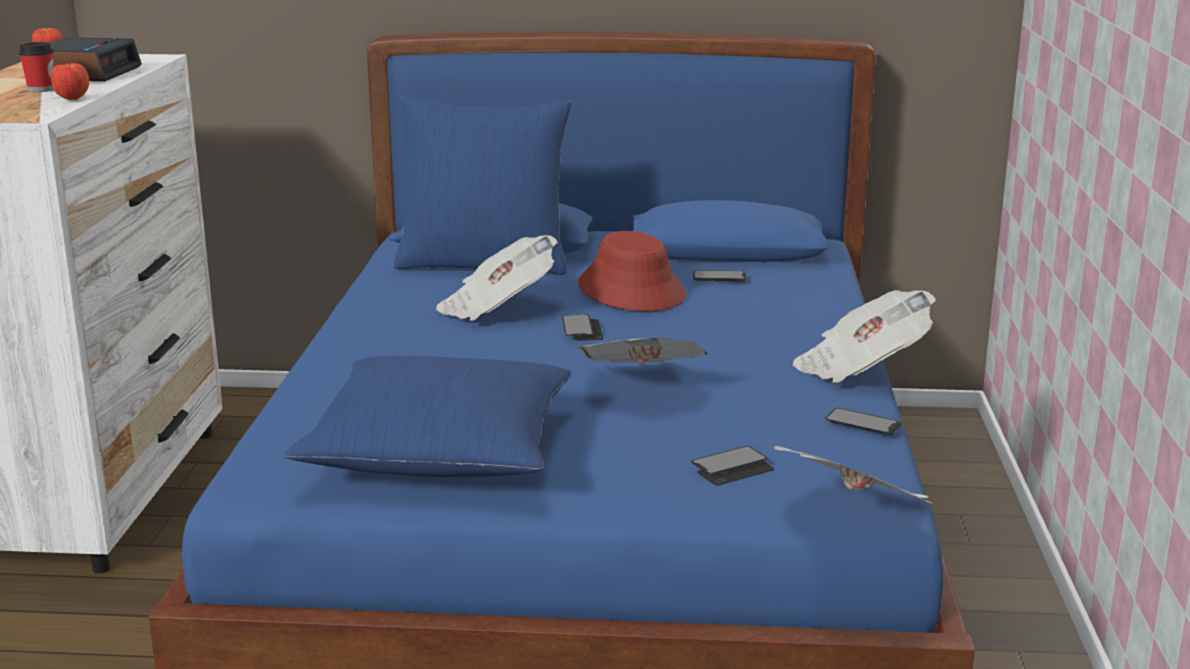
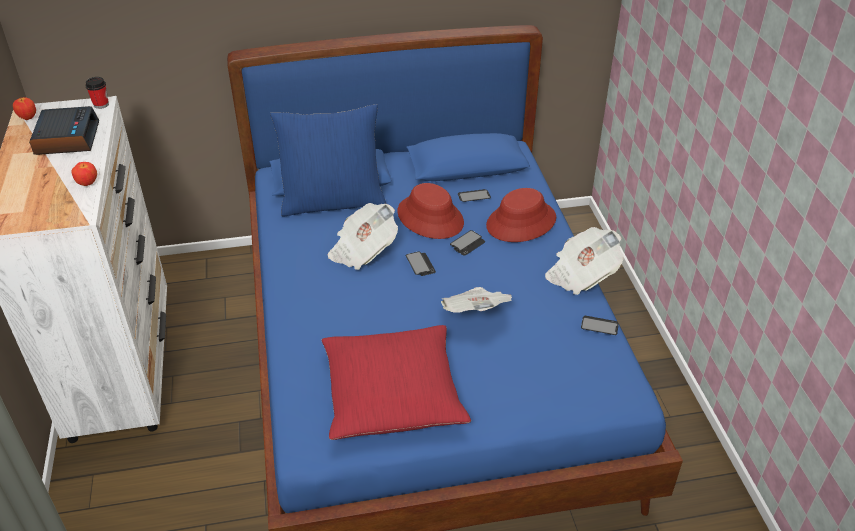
camera: 15 degrees left, 20 degrees up
cup [19,42,54,92] -> cup moved to [85,77,109,109]
blue pillow [284,356,572,477] -> red pillow [322,325,471,440]
phone [691,446,774,485] -> phone moved to [450,230,485,256]
newspaper [774,446,931,503] -> none
none -> red hat [486,188,556,242]

